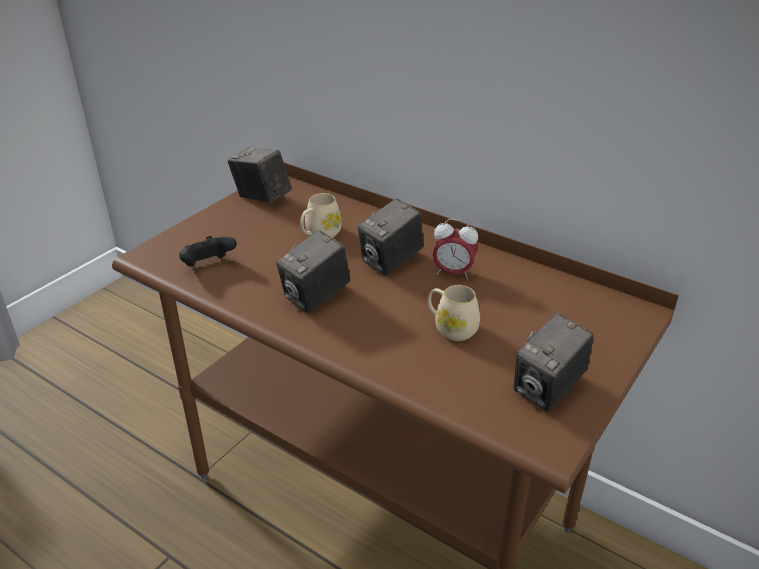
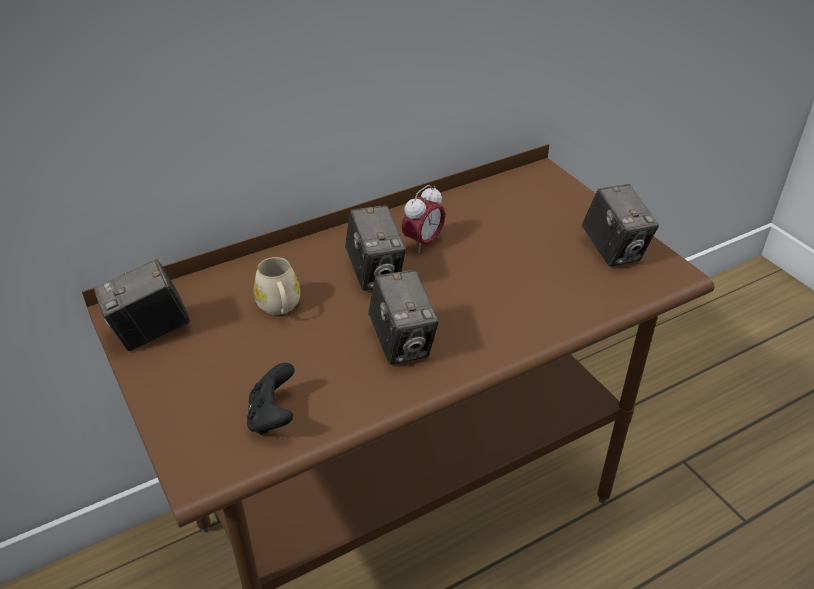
camera: 65 degrees left, 5 degrees up
beige mug [428,285,480,341] -> none

